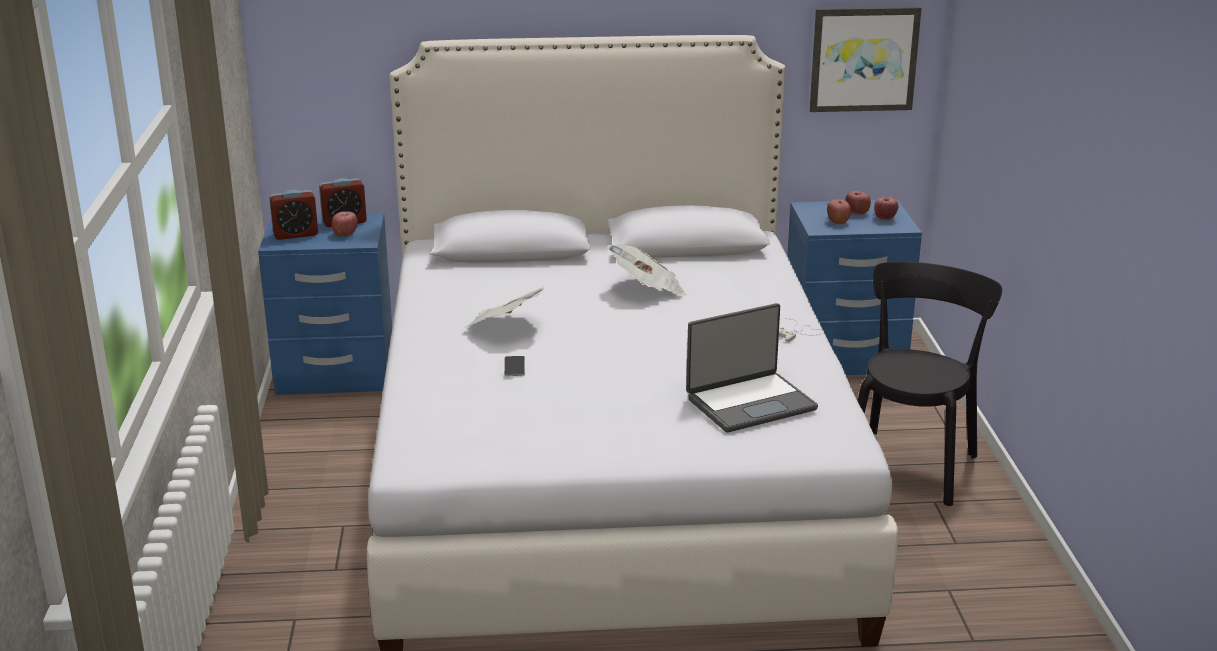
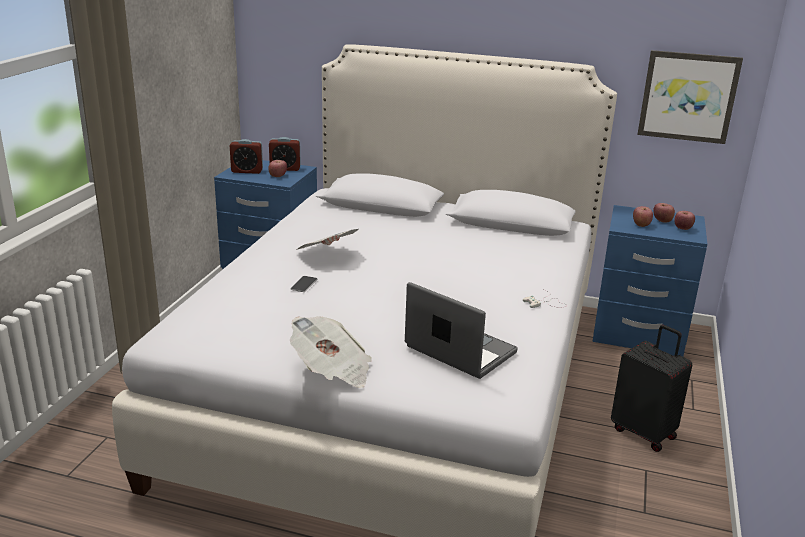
camera: 20 degrees right, 0 degrees up
newspaper [607,244,686,295] -> newspaper moved to [290,316,372,388]
laptop [686,303,818,433] -> laptop turned 135 degrees counterclockwise [405,282,518,379]
black chair [858,262,1002,506] -> black suitcase [611,325,692,452]

